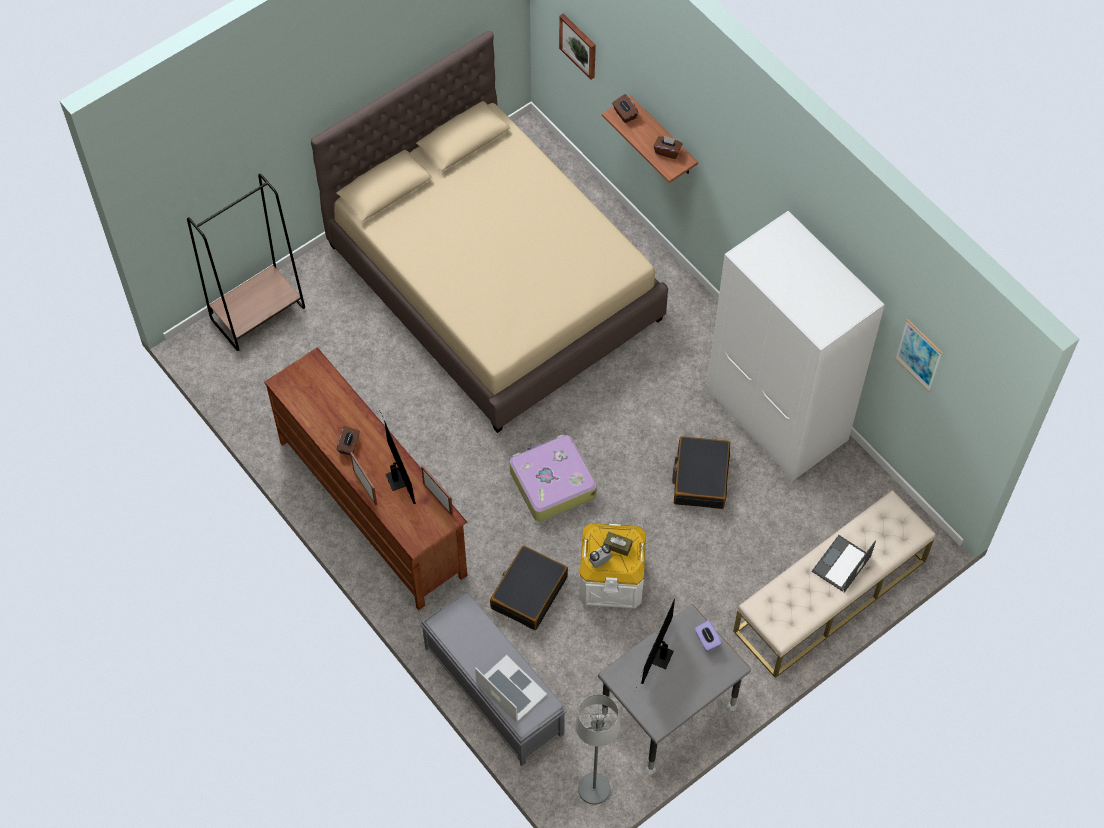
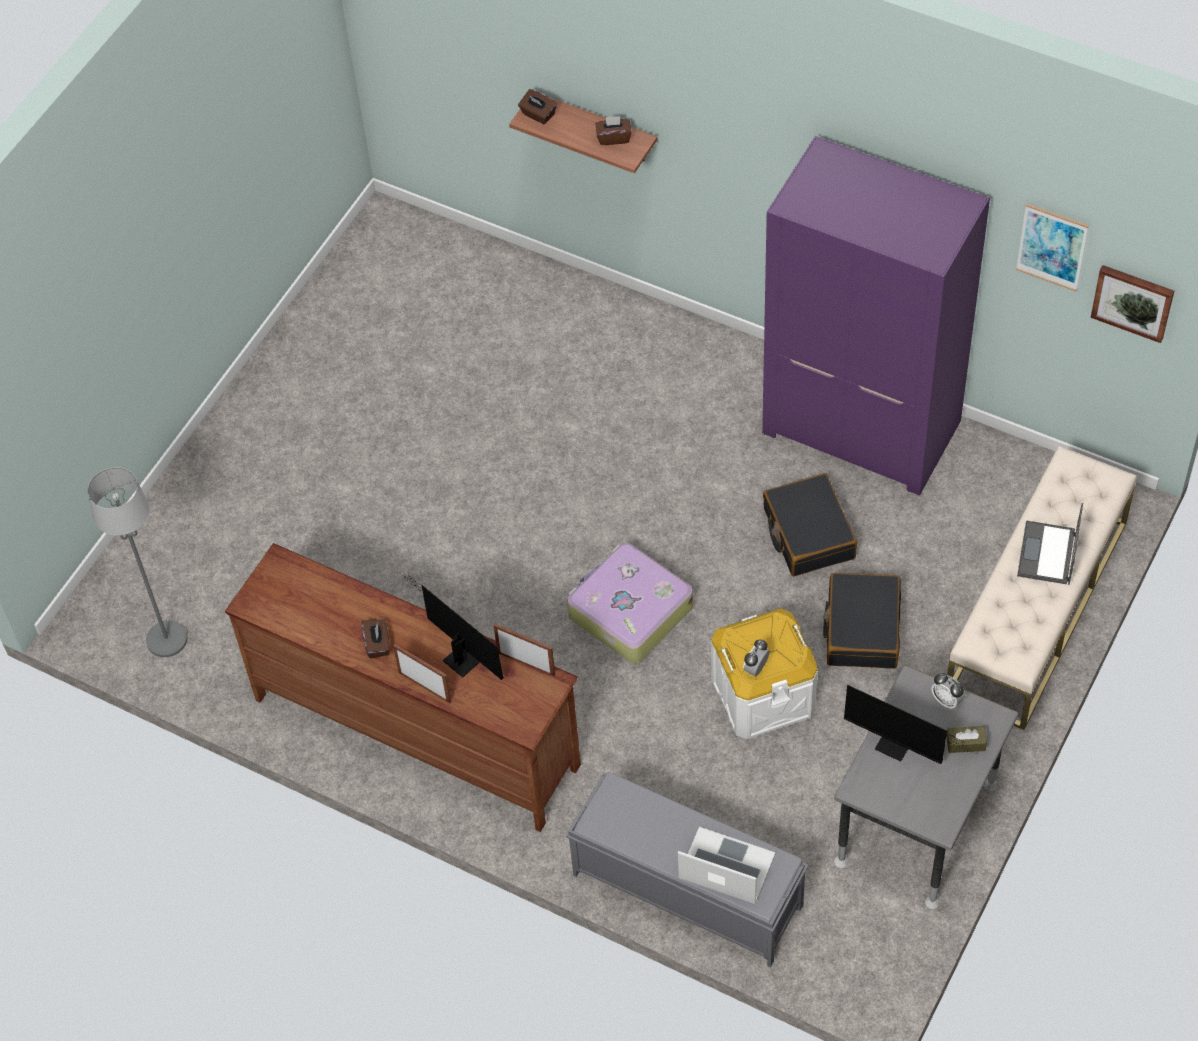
camera: 20 degrees left, 5 degrees down
clothes rack [187,174,305,351] -> none
beige bed [311,31,668,433] -> none
black suitcase [490,545,568,630] -> black suitcase moved to [823,573,901,669]
picture [559,13,596,80] -> picture moved to [1091,265,1174,343]
grey floor lamp [575,694,620,805] -> grey floor lamp moved to [88,467,187,657]
brown tissue box [603,532,633,556] -> brown tissue box moved to [946,726,987,753]
monitor [637,598,675,685] -> monitor turned 60 degrees counterclockwise [844,685,979,764]
purple tissue box [694,620,722,652] -> alarm clock [931,673,965,709]
white wardrobe [706,211,885,482] -> purple wardrobe [762,136,990,495]

